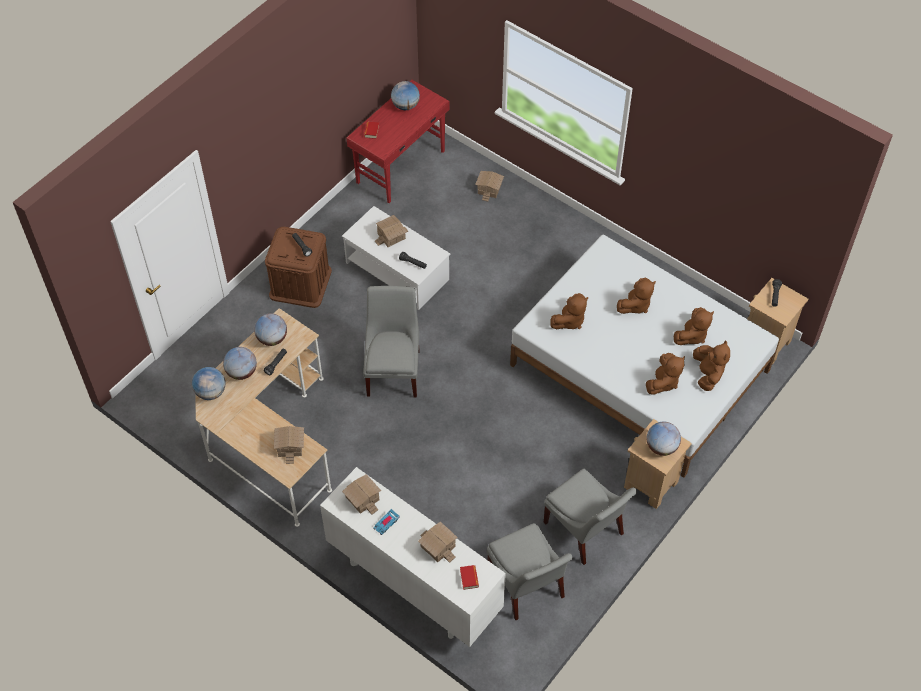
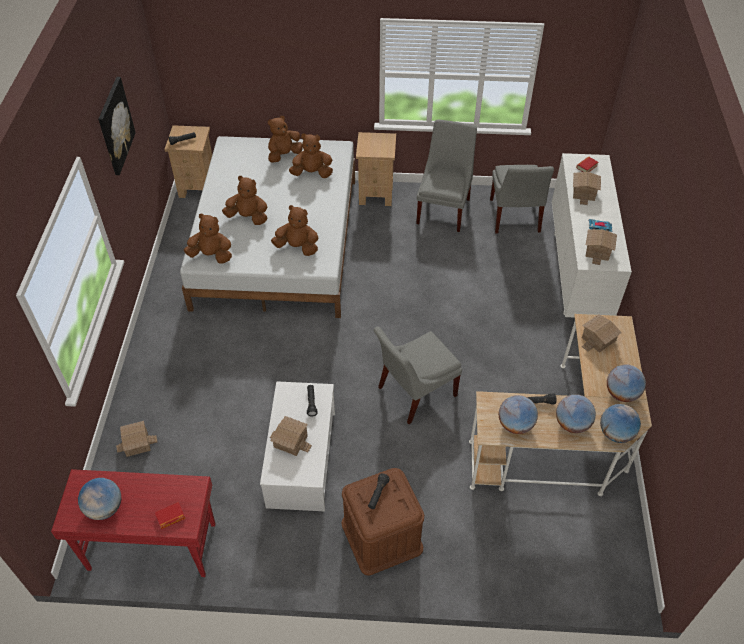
camera: 125 degrees left, 5 degrees down
grey chair [487,523,573,620] -> grey chair turned 150 degrees clockwise [490,165,554,233]
globe [647,421,681,456] -> globe moved to [607,364,646,402]
brown plush toy [674,307,714,345] -> brown plush toy moved to [184,214,232,264]
none -> picture [98,77,136,175]

